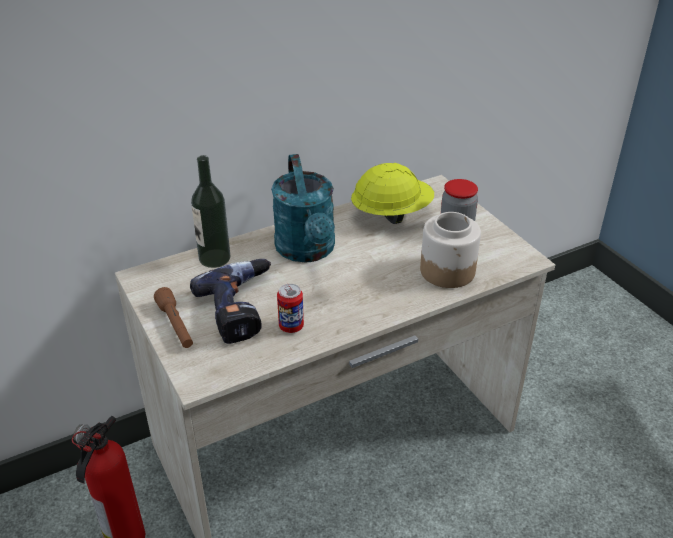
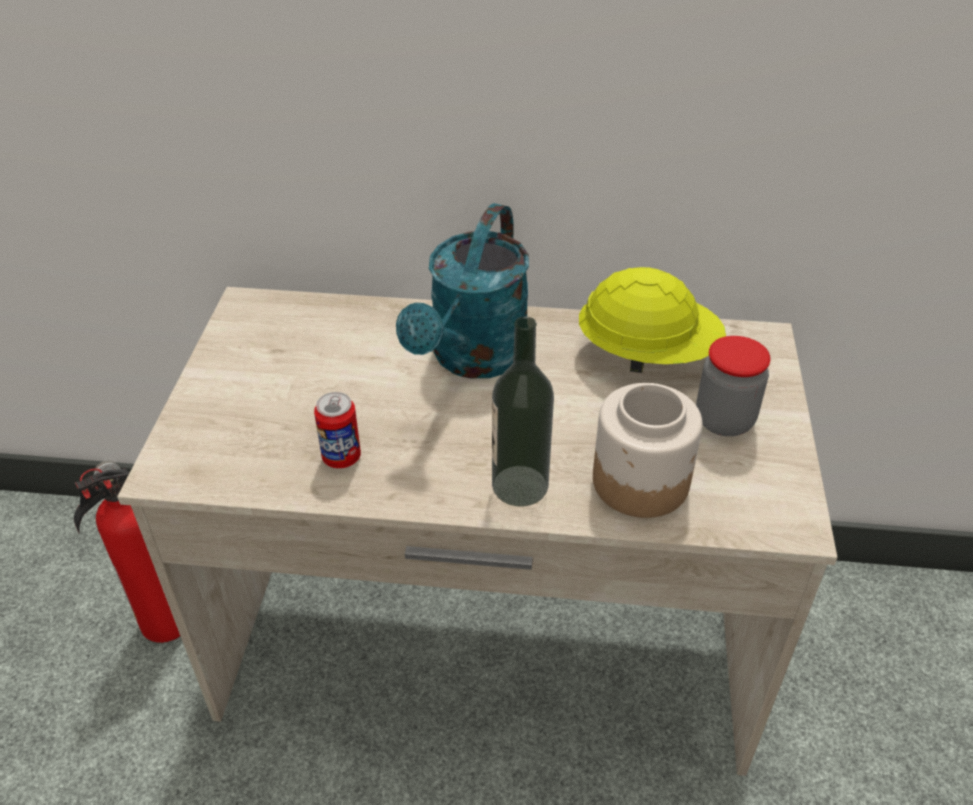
camera: 35 degrees right, 5 degrees up
brown flashlight [154,287,193,348] -> none
power drill [190,259,271,344] -> none
bottle [191,155,230,268] -> bottle moved to [492,316,554,507]

